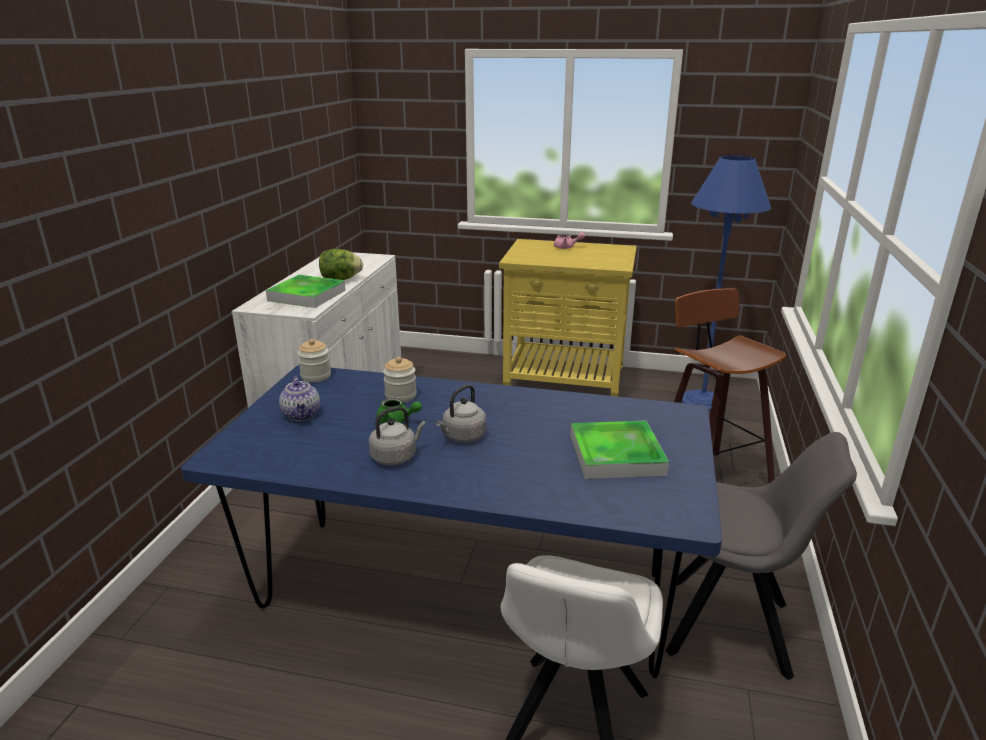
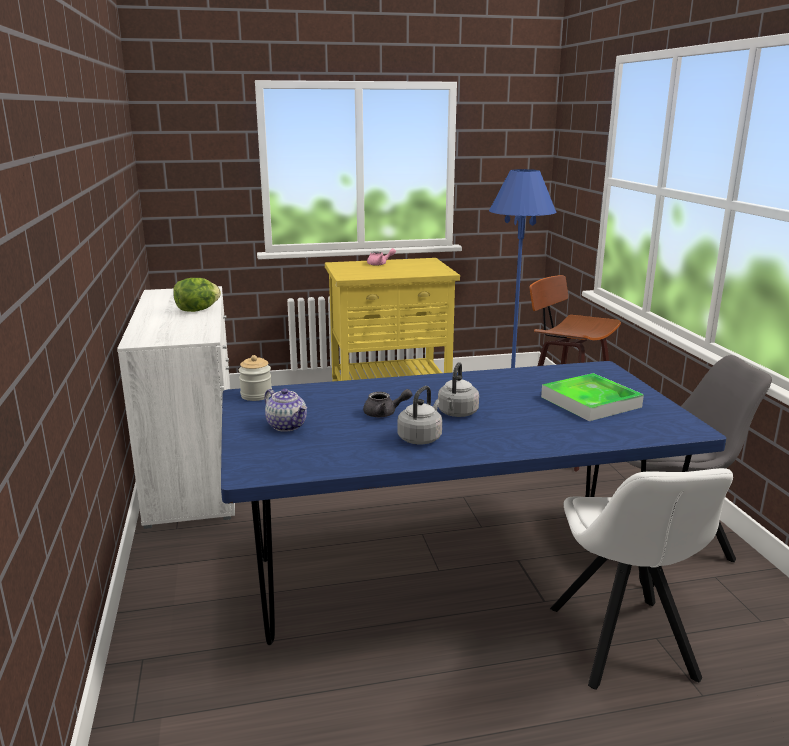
camera: 25 degrees left, 5 degrees down
tray [266,275,346,308] -> none
green teapot [376,397,422,424] -> grey teapot [363,389,412,417]
jar [383,357,417,402] -> none

